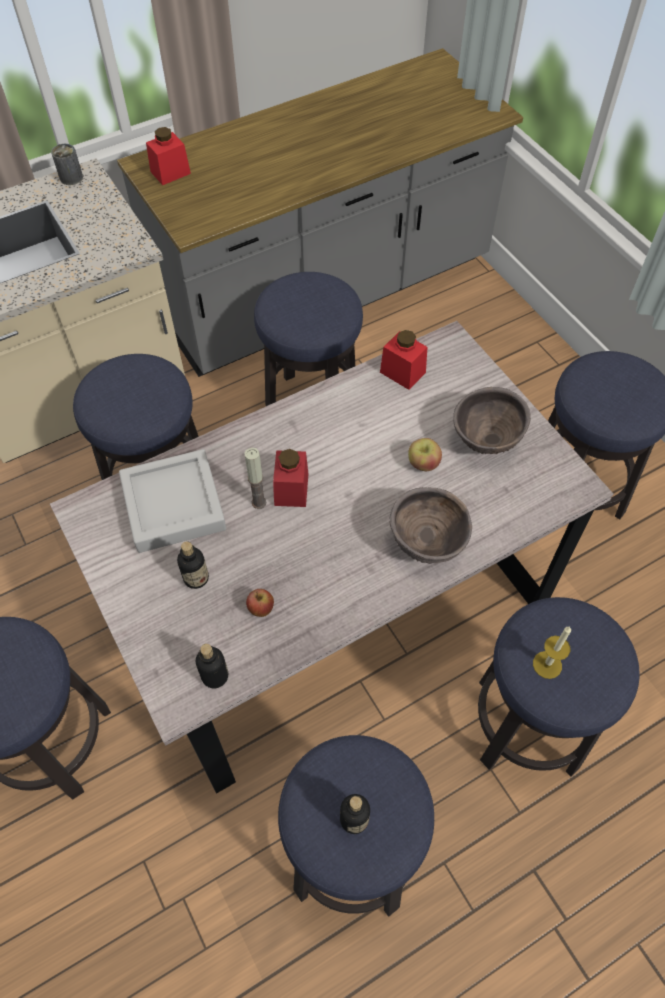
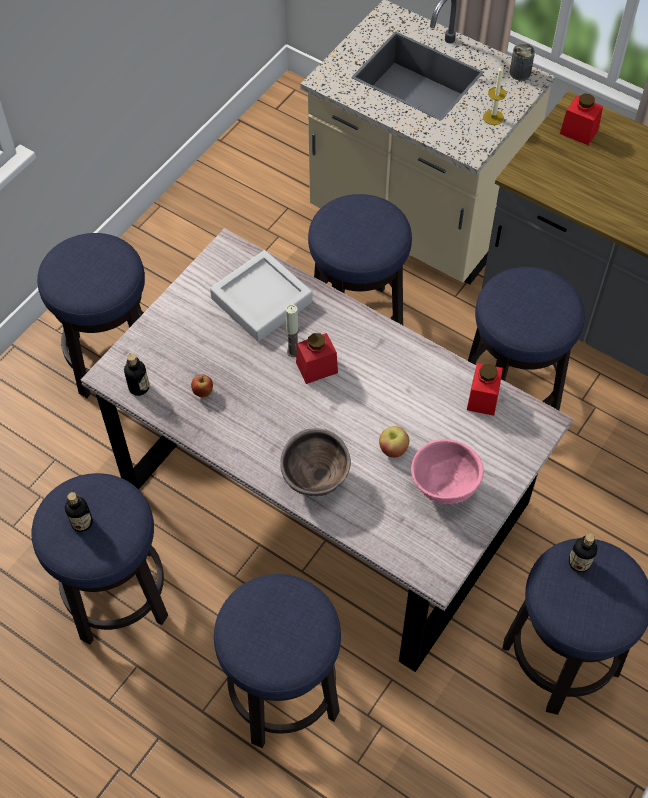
camera: 65 degrees right, 0 degrees up
bottle [177,541,209,589] -> bottle moved to [569,533,597,572]
brown bowl [453,387,531,454] -> pink bowl [411,439,484,504]
candle [533,627,571,679] -> candle moved to [483,66,506,125]

